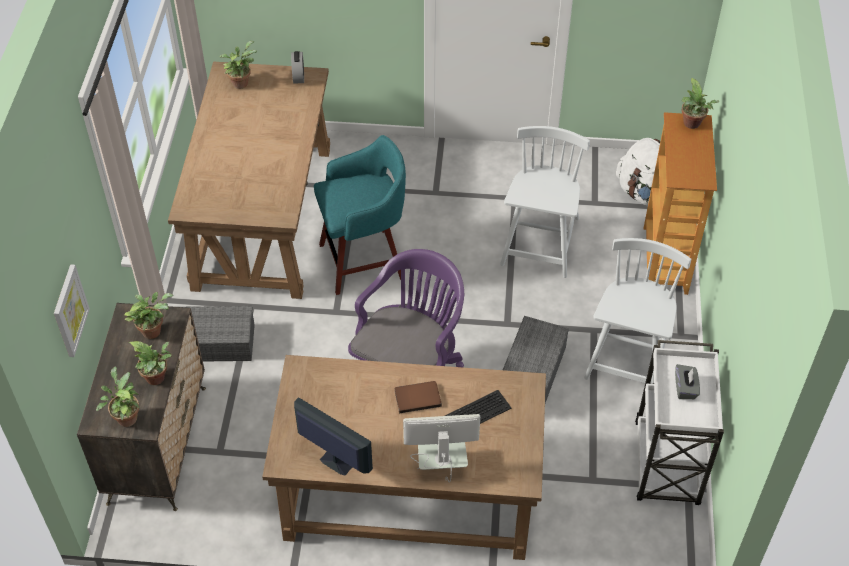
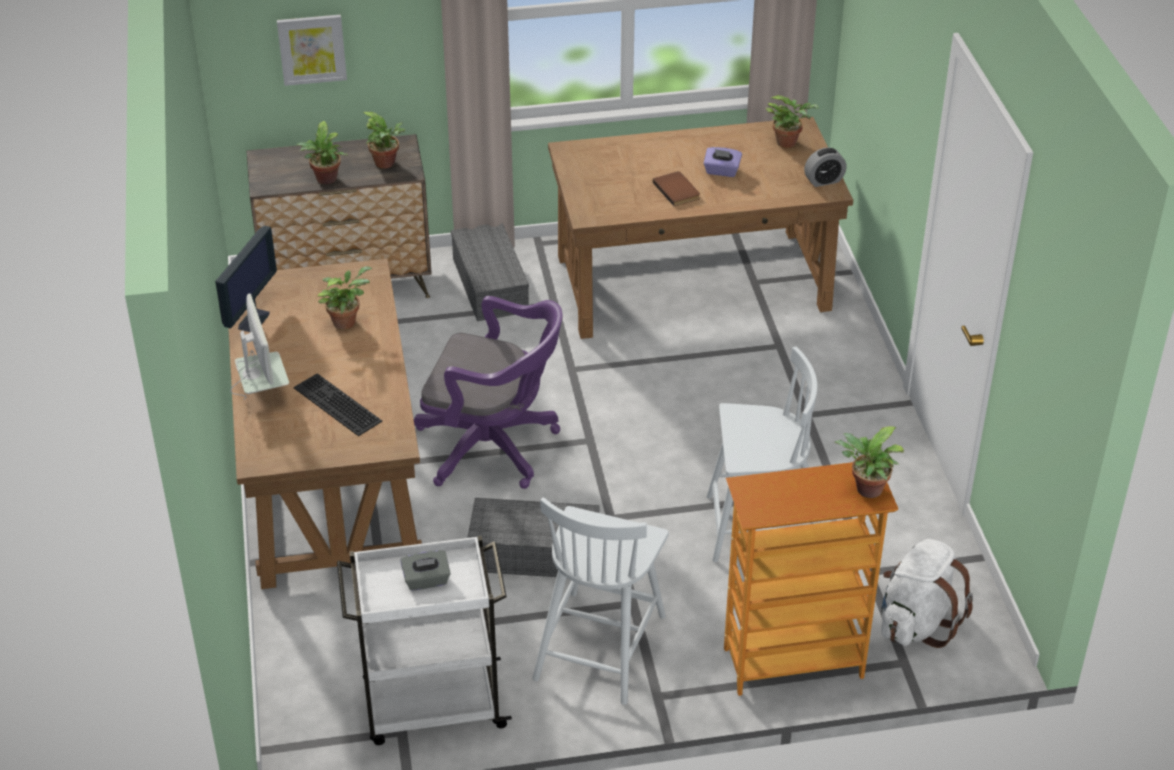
camera: 75 degrees right, 10 degrees down
potted plant [96,366,140,427] -> potted plant moved to [318,266,372,330]
turquoise stool [314,135,406,295] -> none
brown book [395,381,442,413] -> brown book moved to [653,171,700,206]
white chair [584,238,691,384] -> white chair turned 105 degrees clockwise [532,497,669,705]
none -> purple tissue box [704,147,742,177]

